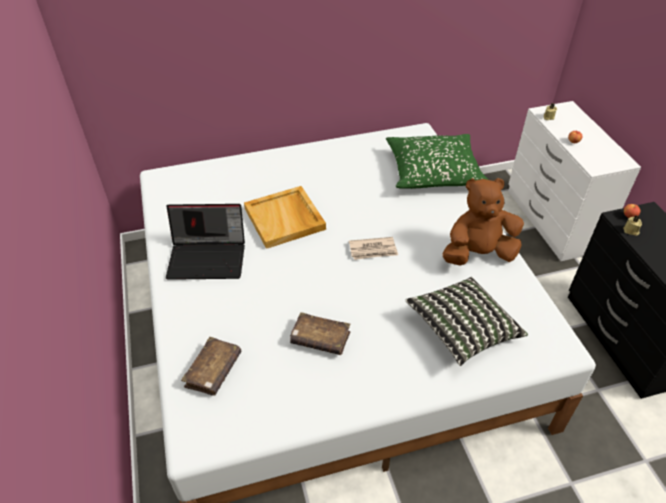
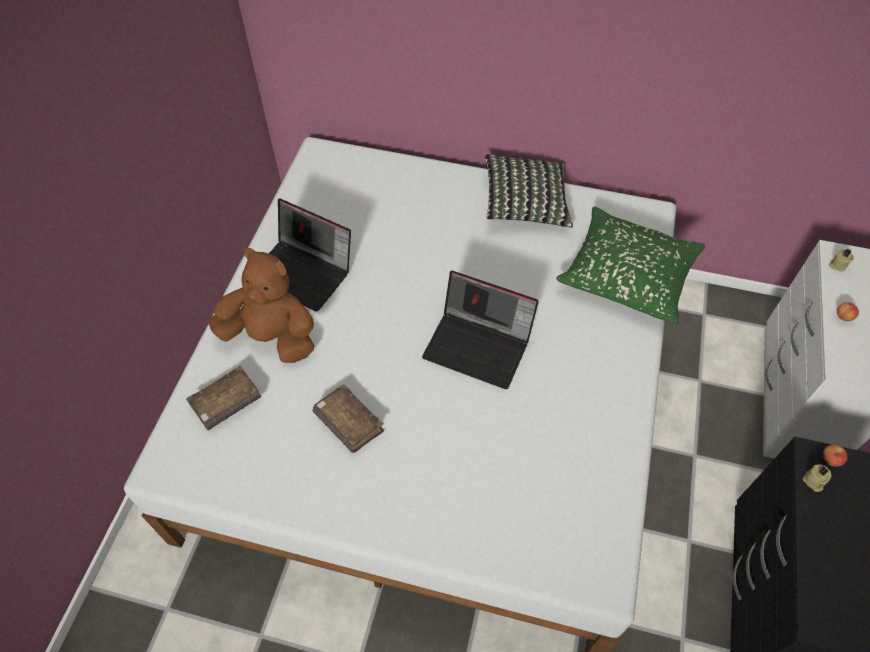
camera: 30 degrees right, 10 degrees up
beige tray [244,186,326,249] -> none
newspaper [349,237,398,260] -> laptop [422,271,539,389]
pillow [405,277,528,366] -> pillow moved to [484,154,573,228]
brown plush toy [442,178,524,265] -> brown plush toy moved to [208,248,314,363]

